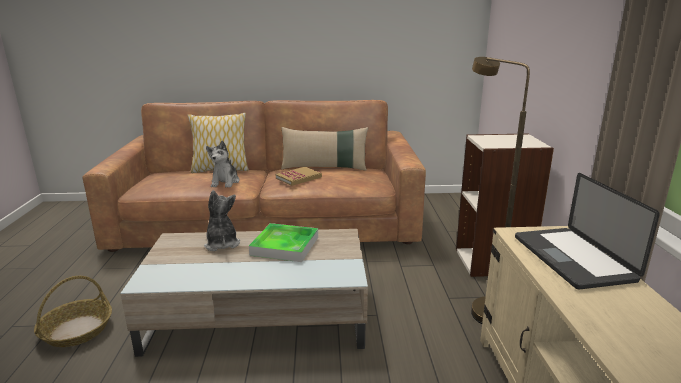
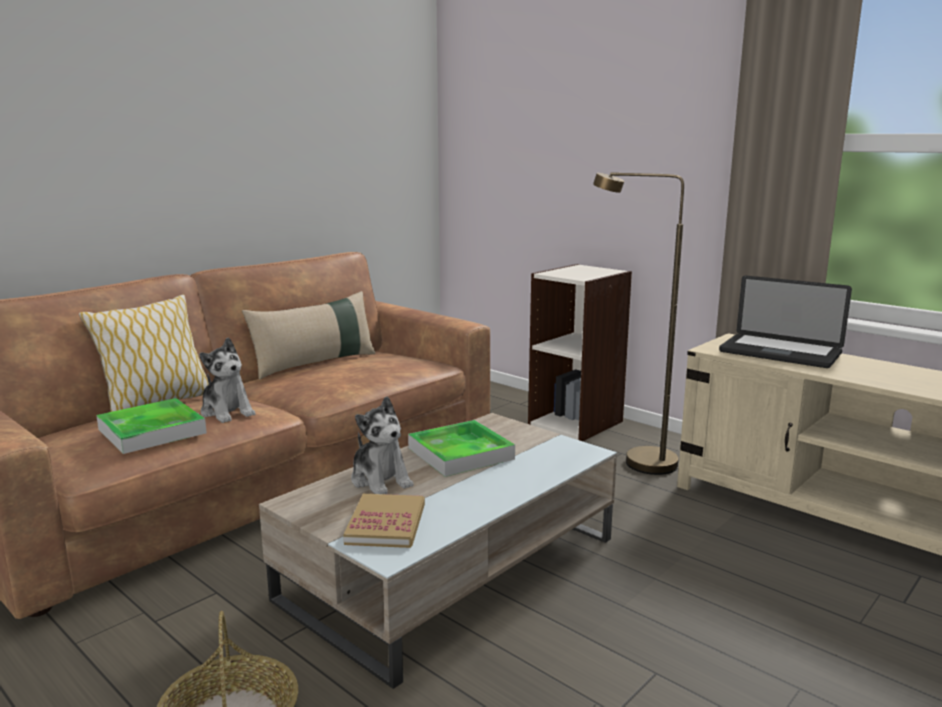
camera: 45 degrees left, 5 degrees down
plush toy [204,190,240,251] -> plush toy turned 150 degrees counterclockwise [351,396,414,494]
book [276,167,322,186] -> book moved to [343,494,425,548]
none -> tray [96,398,207,454]

